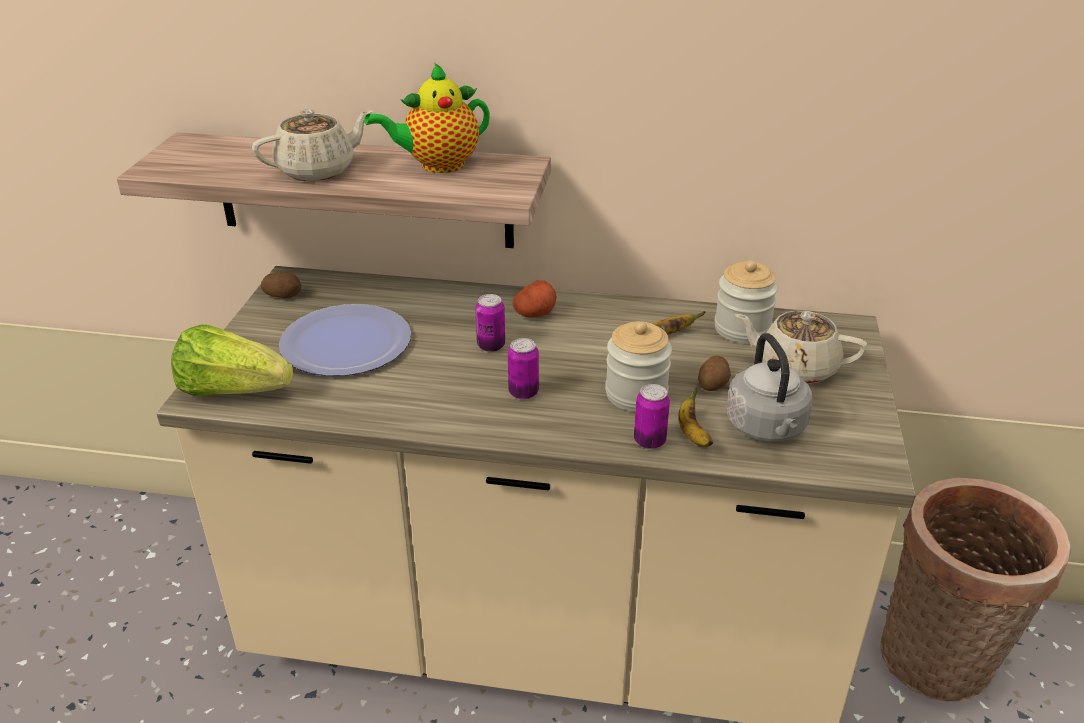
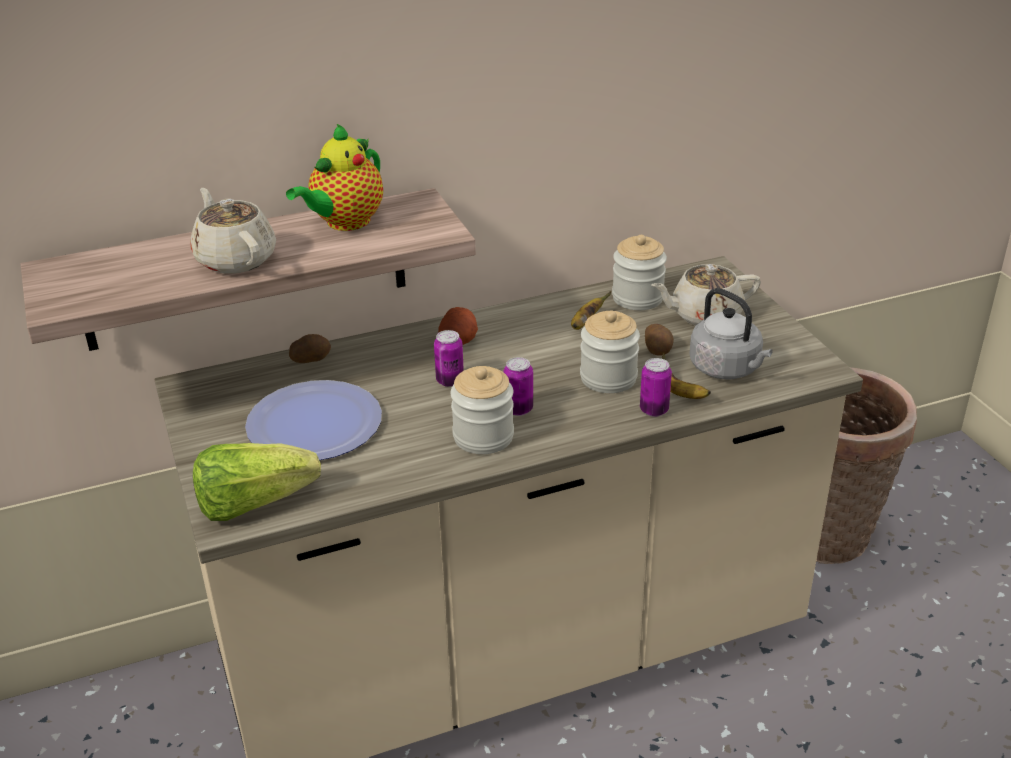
camera: 30 degrees left, 0 degrees up
beige teapot [252,109,373,181] -> beige teapot turned 60 degrees counterclockwise [190,188,276,274]
potato [261,271,301,298] -> potato moved to [289,334,331,363]
none -> jar [450,366,514,454]

